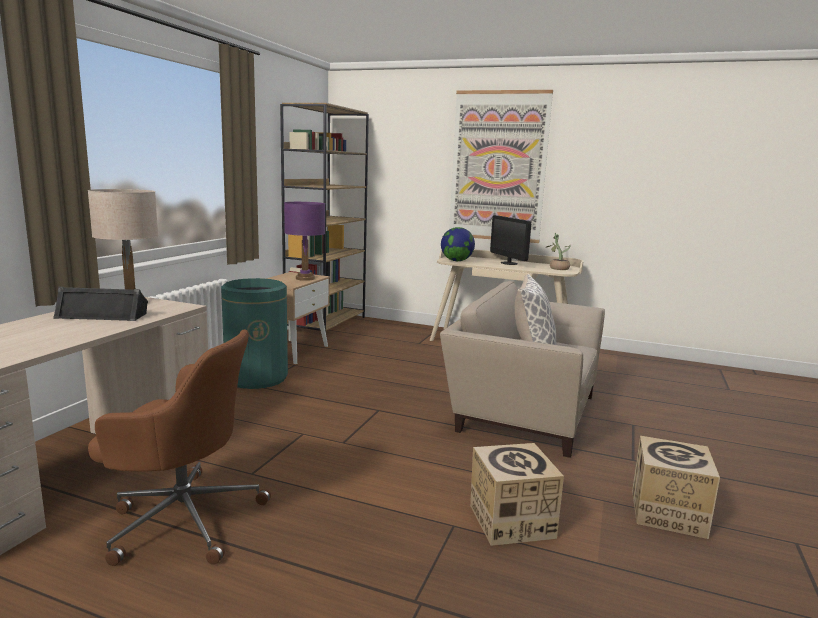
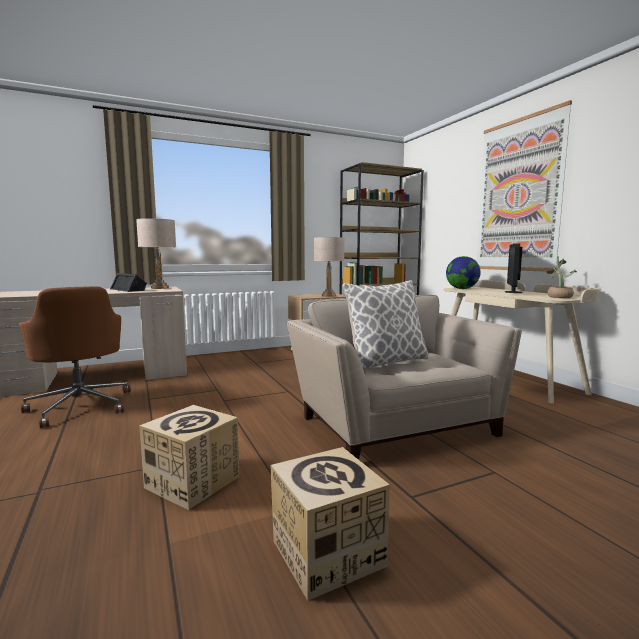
camera: 45 degrees right, 5 degrees down
green trash can [221,278,288,389] -> none
purple table lamp [284,202,325,281] -> beige table lamp [314,237,344,297]

